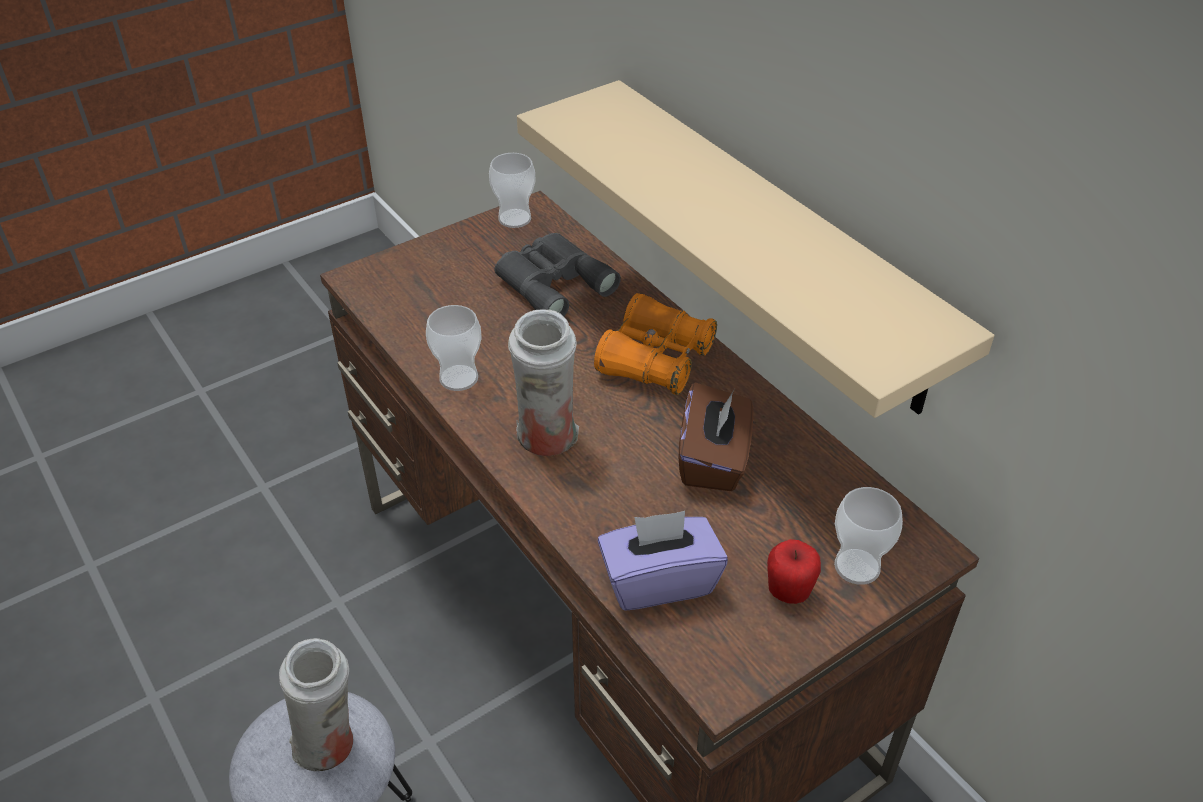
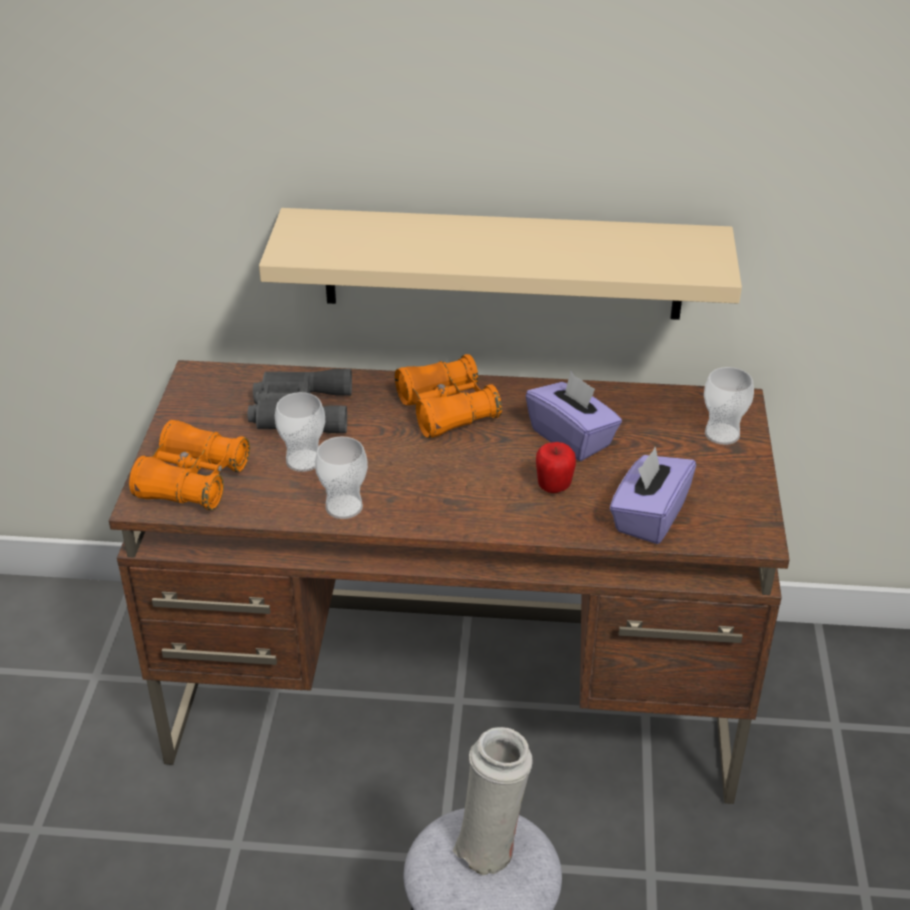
camera: 50 degrees left, 5 degrees down
cup [489,153,536,228] -> cup moved to [275,392,325,472]
white vase [508,309,579,456] -> none
brown tissue box [678,383,753,491] -> purple tissue box [526,372,622,461]
apple [767,539,821,604] -> apple moved to [536,442,576,493]
none -> orange binoculars [129,420,250,510]

